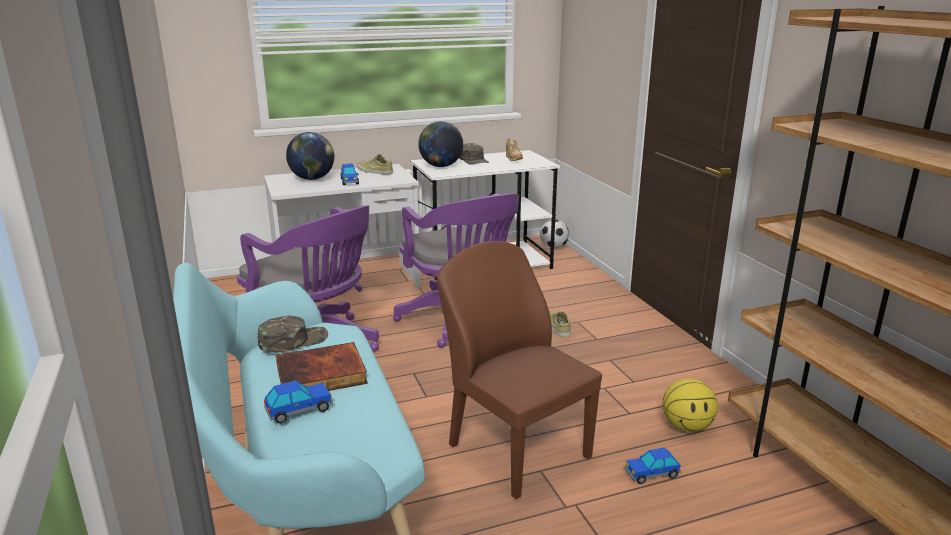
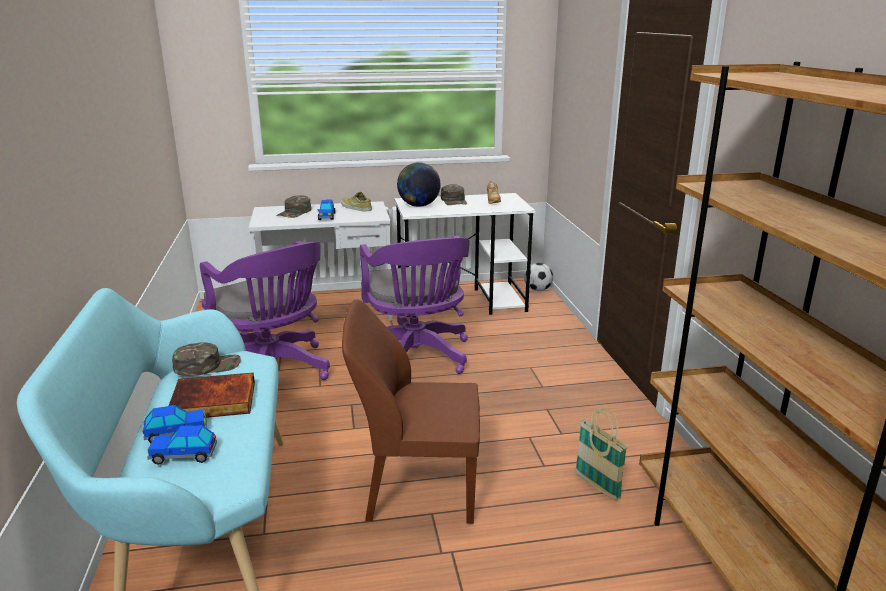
camera: 10 degrees right, 0 degrees up
globe [286,132,334,180] -> green cap [276,195,311,218]
brown chair [437,241,602,499] -> brown chair turned 60 degrees counterclockwise [342,299,480,524]
beige shoe [549,311,571,337] -> none
toy car [624,448,681,484] -> toy car moved to [147,425,217,465]
basketball [662,378,718,432] -> basket [575,408,628,500]

